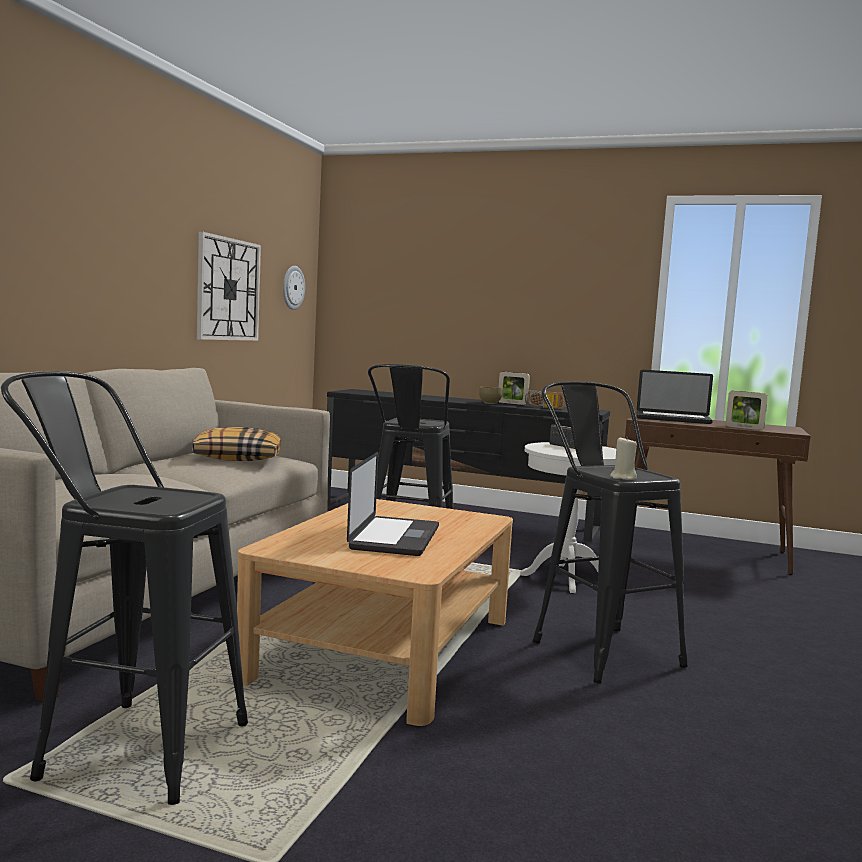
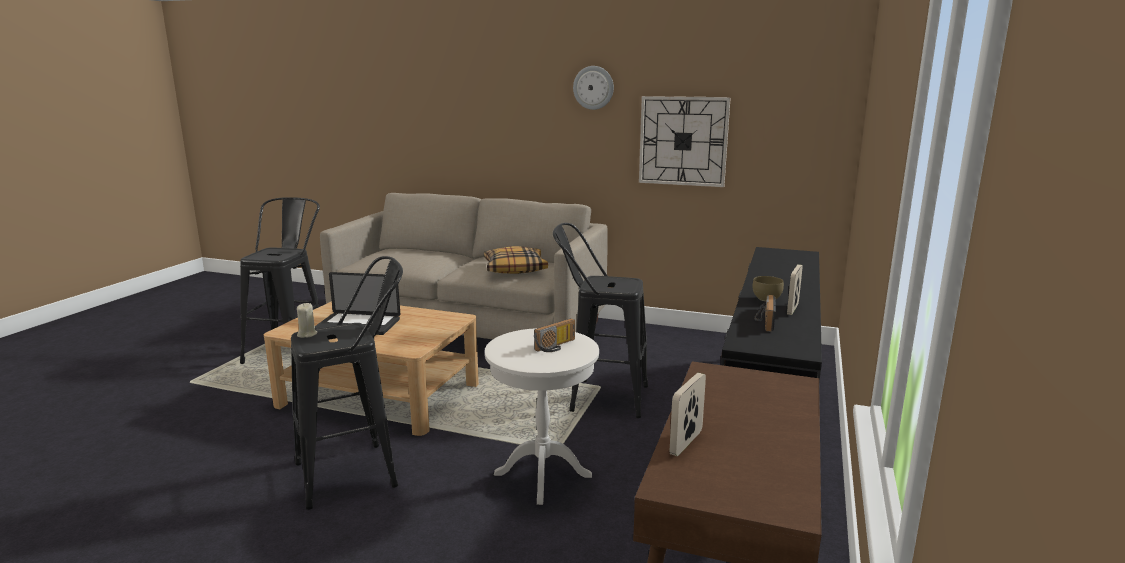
camera: 90 degrees right, 10 degrees up
wall clock [283,266,305,310] -> wall clock moved to [573,66,614,110]
laptop [637,370,713,424] -> none

